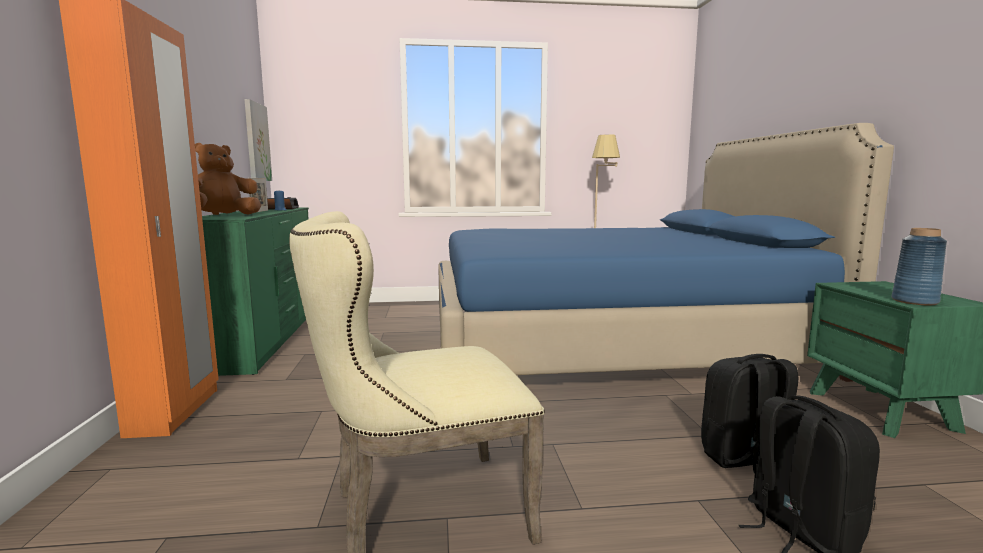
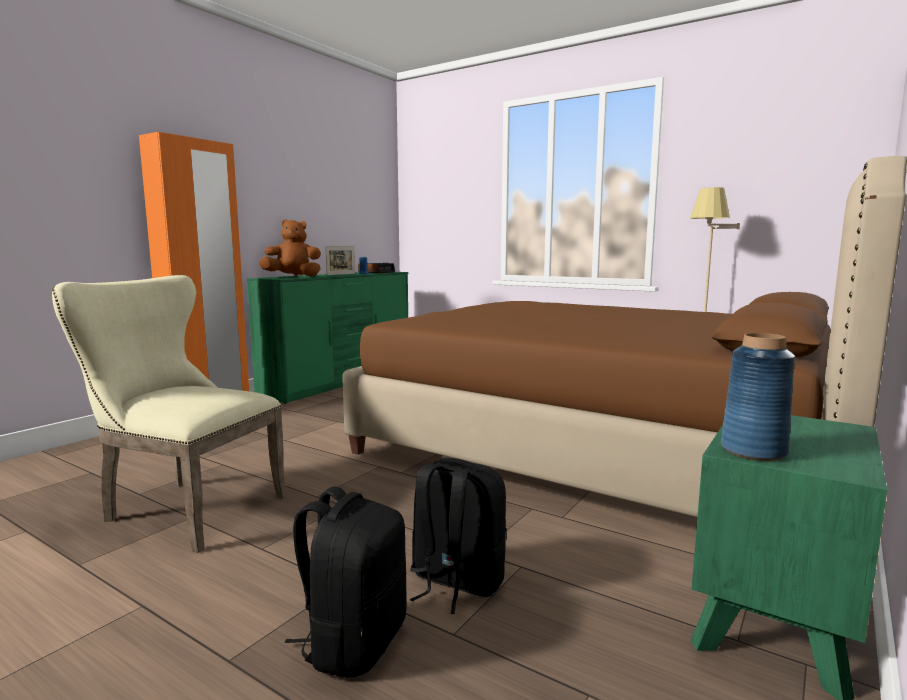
camera: 40 degrees right, 0 degrees up
picture [244,99,272,181] -> none
blue bed [438,123,894,382] -> brown bed [342,156,907,517]

